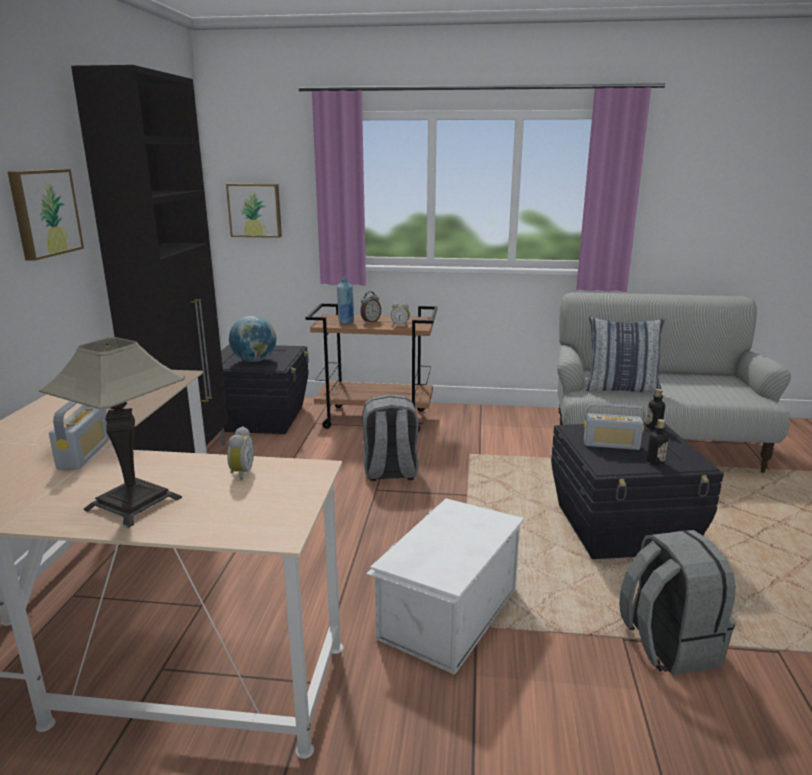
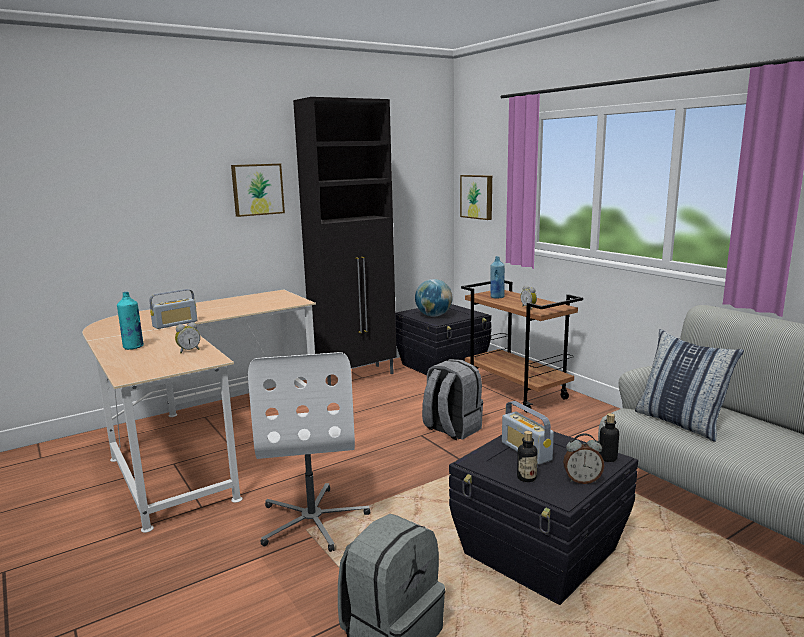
camera: 50 degrees right, 5 degrees down
table lamp [39,337,185,528] -> turquoise bottle [117,292,144,350]
alarm clock [360,292,381,323] -> alarm clock moved to [563,433,604,484]
white storage box [366,498,524,675] -> white office chair [248,352,370,552]

